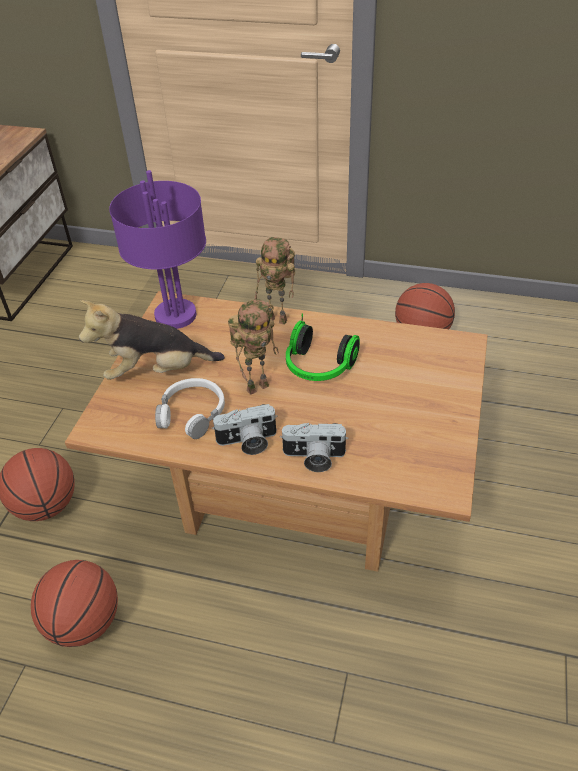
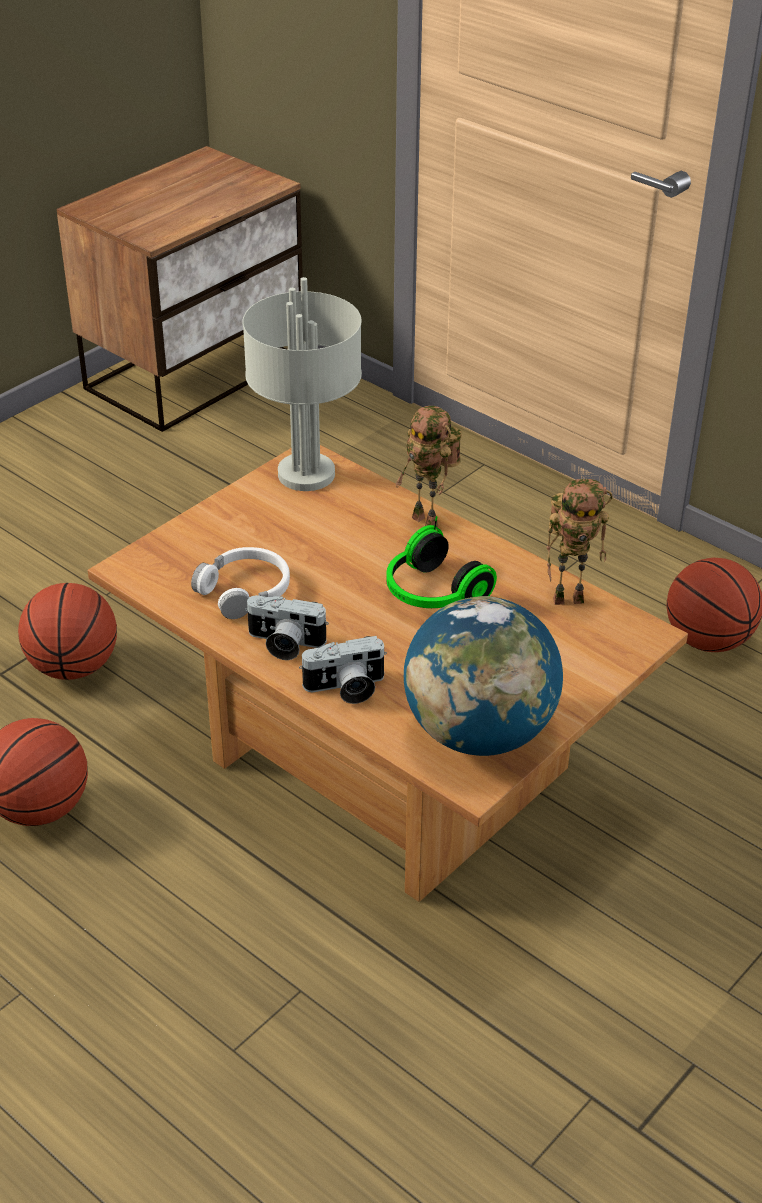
camera: 25 degrees right, 5 degrees down
plush toy [79,300,225,380] -> none
purple table lamp [109,170,206,329] -> grey table lamp [243,277,362,491]
toy robot [228,299,279,395] -> toy robot moved to [546,479,613,605]
camera [280,423,348,472] -> camera turned 45 degrees counterclockwise [299,636,387,704]
none -> globe [404,596,563,756]

